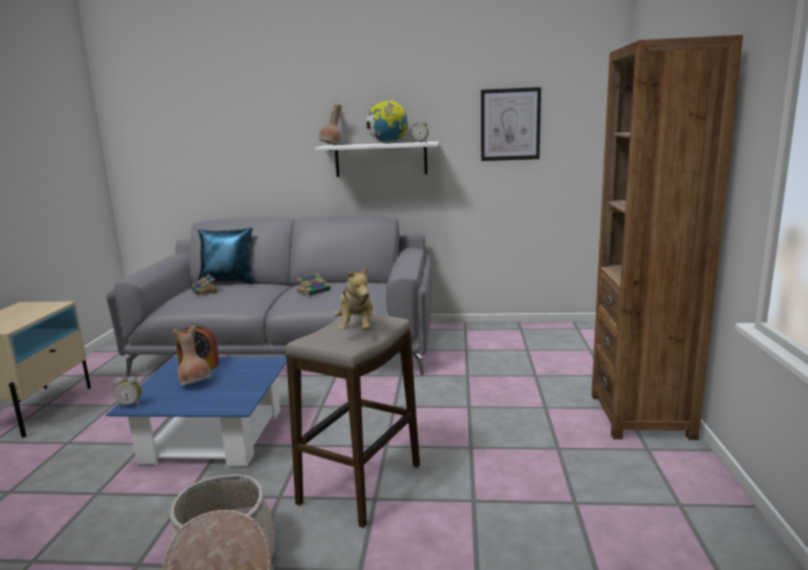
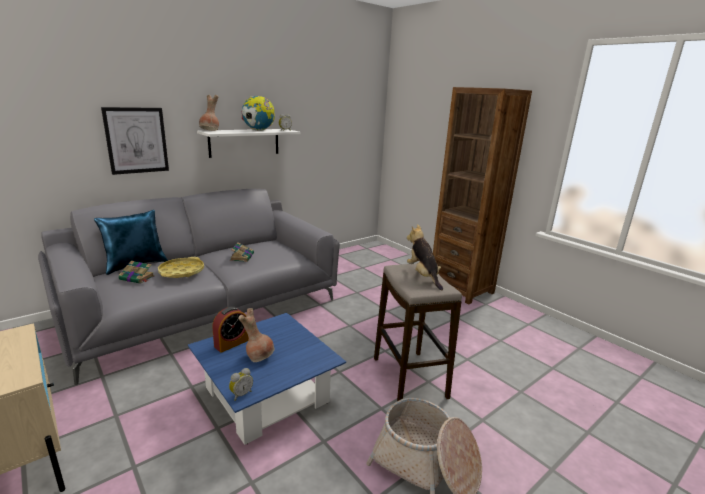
camera: 45 degrees left, 5 degrees up
plush toy [333,266,373,330] -> plush toy turned 150 degrees counterclockwise [407,224,443,290]
picture [481,87,541,161] -> picture moved to [101,107,169,175]
none -> yellow tray [158,257,204,278]

